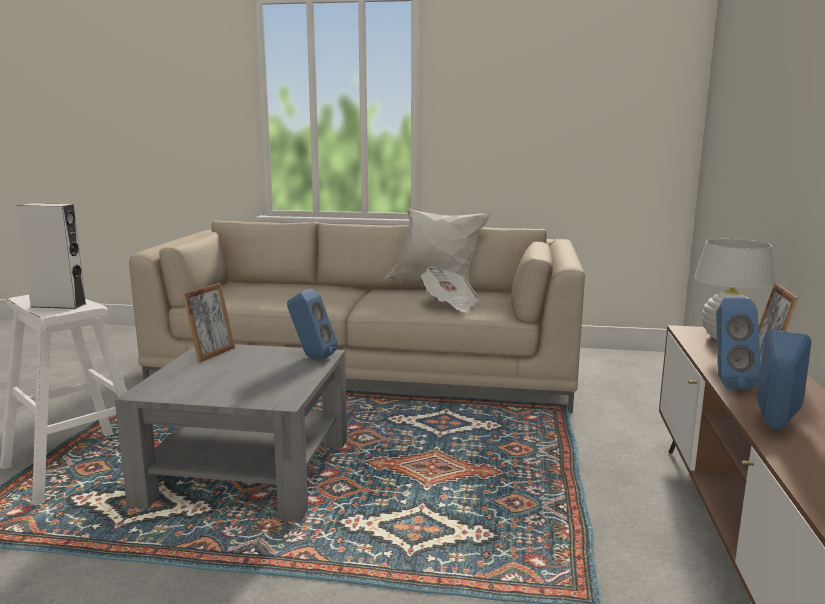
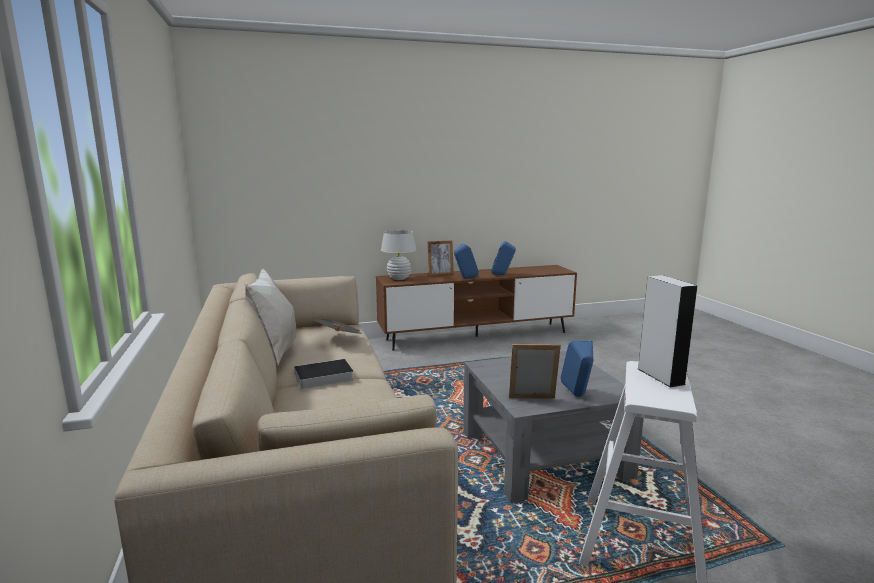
camera: 115 degrees left, 0 degrees up
blue speaker [287,289,337,358] -> blue speaker moved to [561,340,593,397]
none -> book [286,359,354,389]

